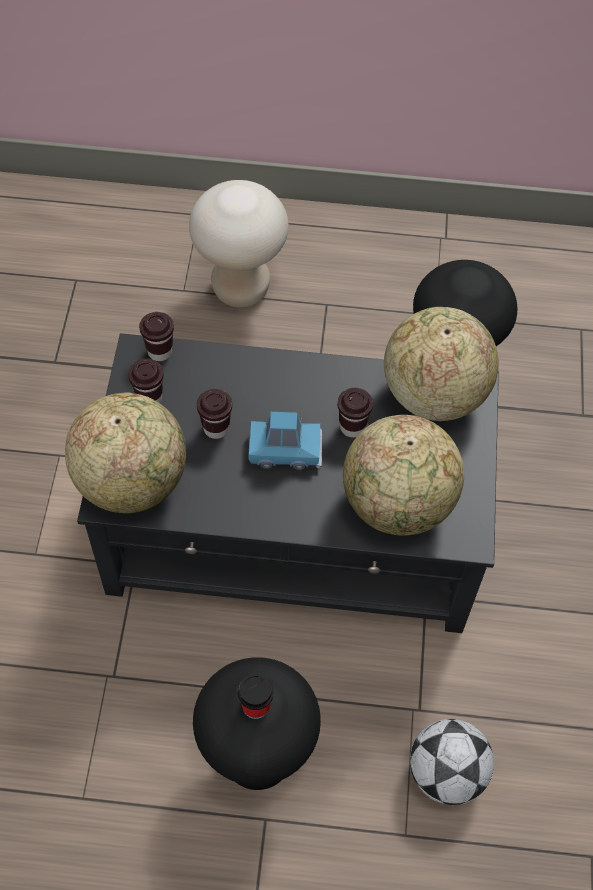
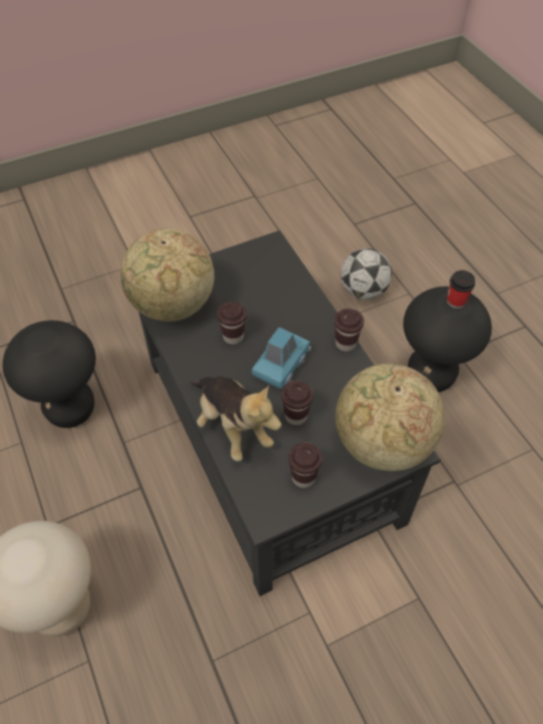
camera: 120 degrees left, 5 degrees down
brown cup [139,312,174,361] -> brown cup moved to [334,309,364,352]
blue toy car [248,412,322,470] -> blue toy car turned 60 degrees clockwise [252,327,311,389]
globe [343,415,464,536] -> none
none -> plush toy [190,377,282,461]

